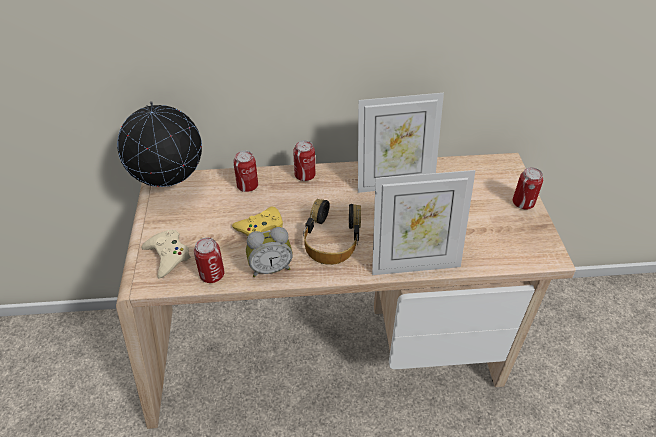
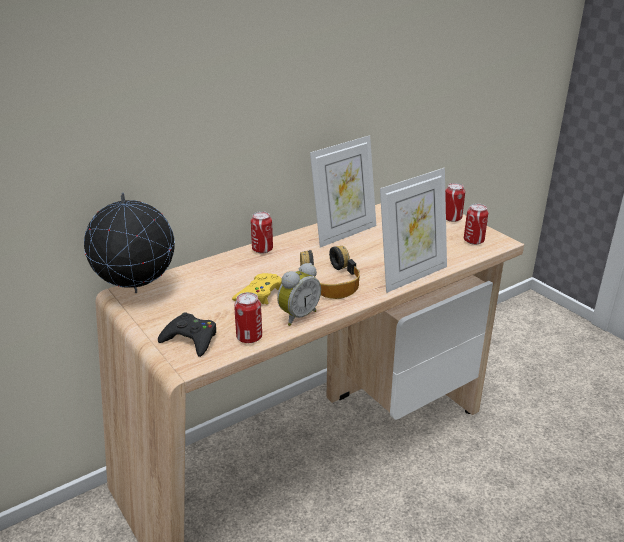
camera: 30 degrees left, 15 degrees down
beige game controller [141,230,191,279] -> black game controller [158,312,216,357]
can [233,151,258,192] -> can moved to [464,203,488,245]

